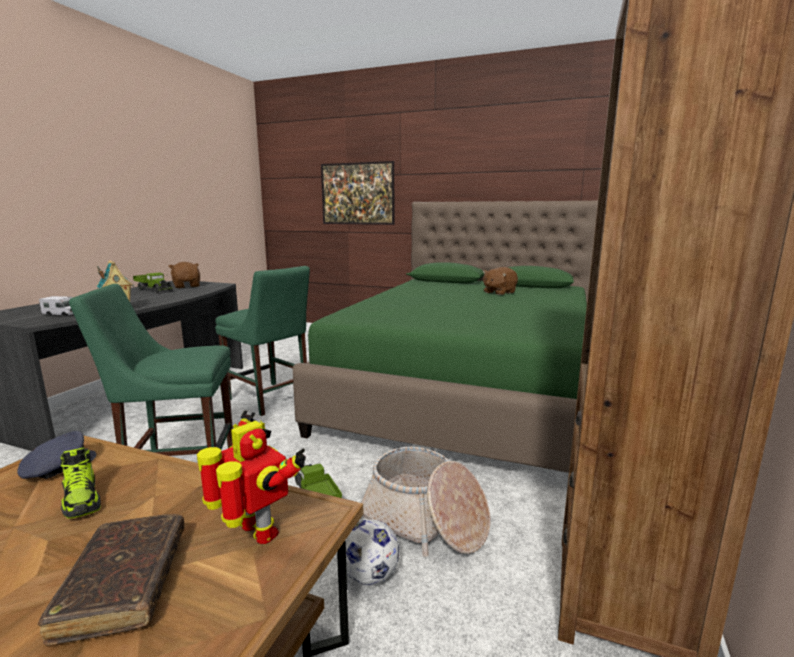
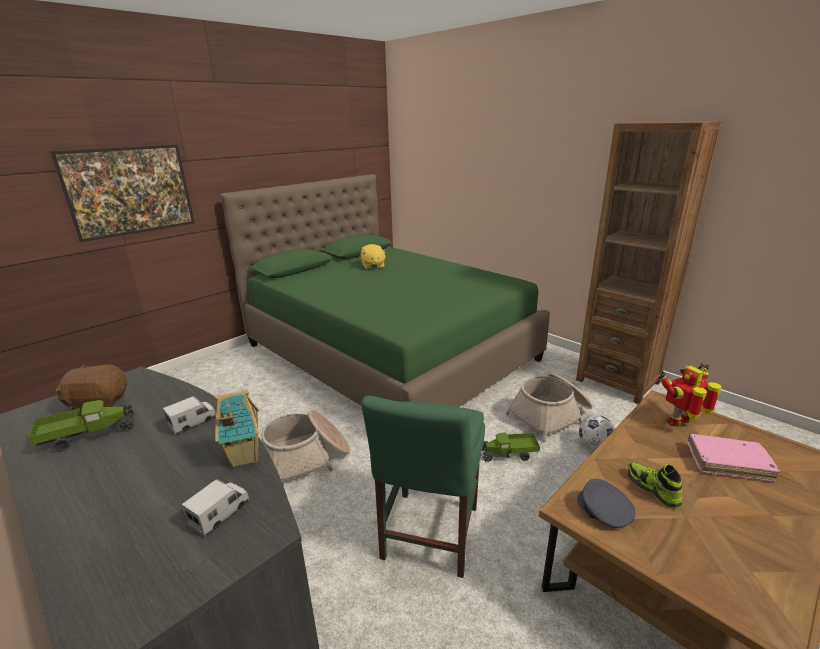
camera: 65 degrees left, 10 degrees up
brown book [37,514,184,646] -> pink book [688,434,780,482]
shoe [61,447,101,519] -> shoe turned 105 degrees counterclockwise [628,461,682,509]
green chair [215,266,310,416] -> basket [261,410,351,481]
brown plush toy [483,267,518,295] -> yellow plush toy [361,244,387,270]
none -> toy truck [163,396,216,434]

